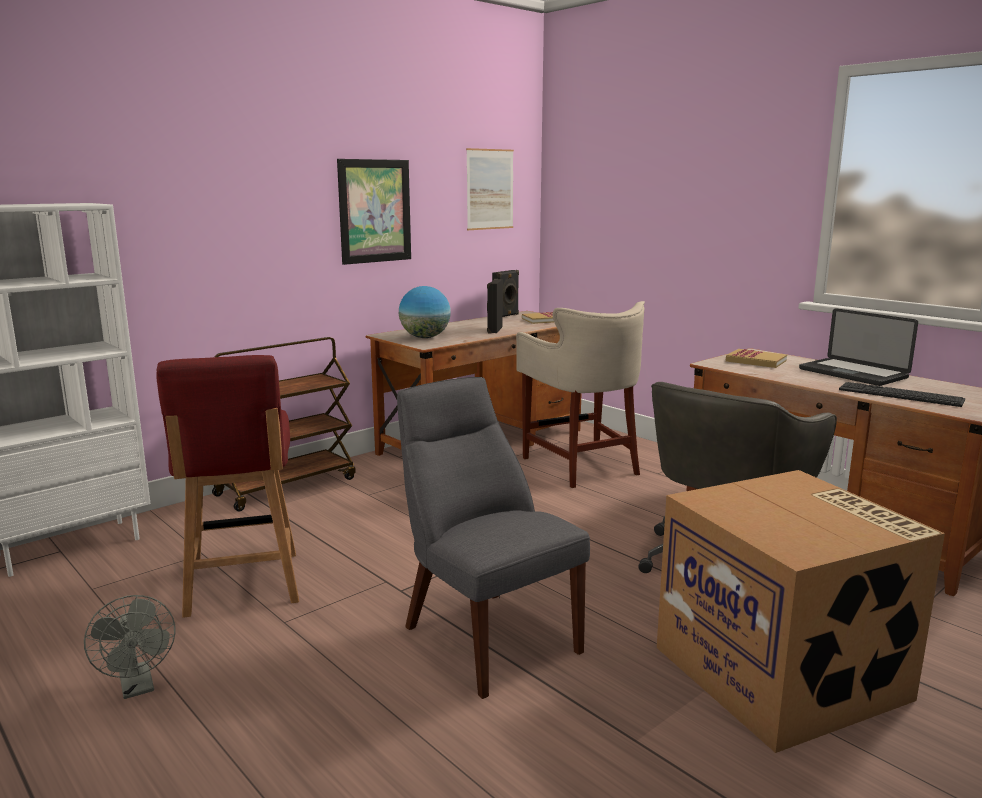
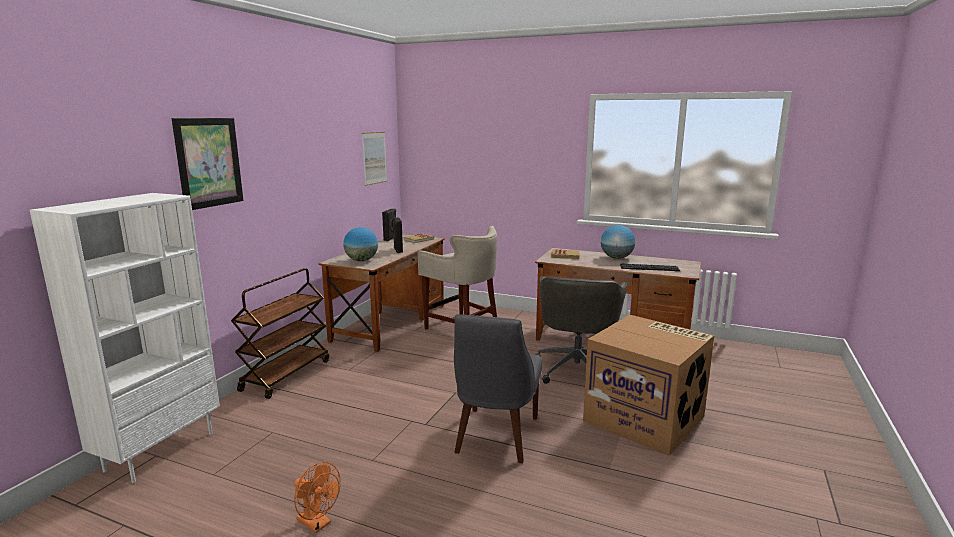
camera: 25 degrees left, 0 degrees up
grey fan [84,595,176,699] -> orange fan [294,462,341,533]
red chair [156,355,299,618] -> none
picture [337,159,411,265] -> picture moved to [172,118,243,210]
grey chair [397,377,590,699] -> grey chair turned 105 degrees counterclockwise [454,314,542,463]
laptop [799,308,918,386] -> globe [601,225,635,259]

